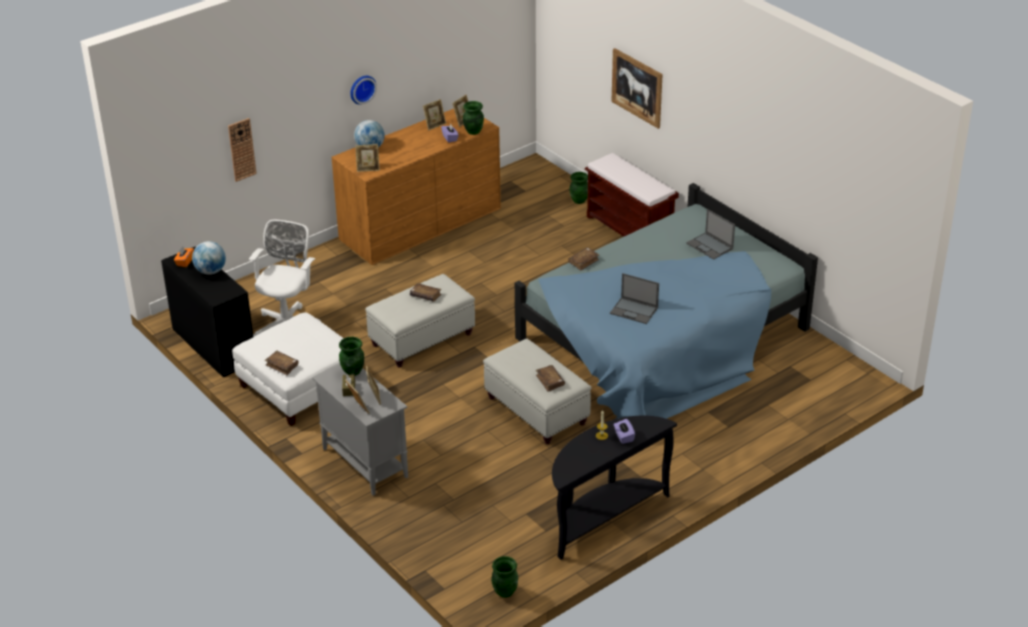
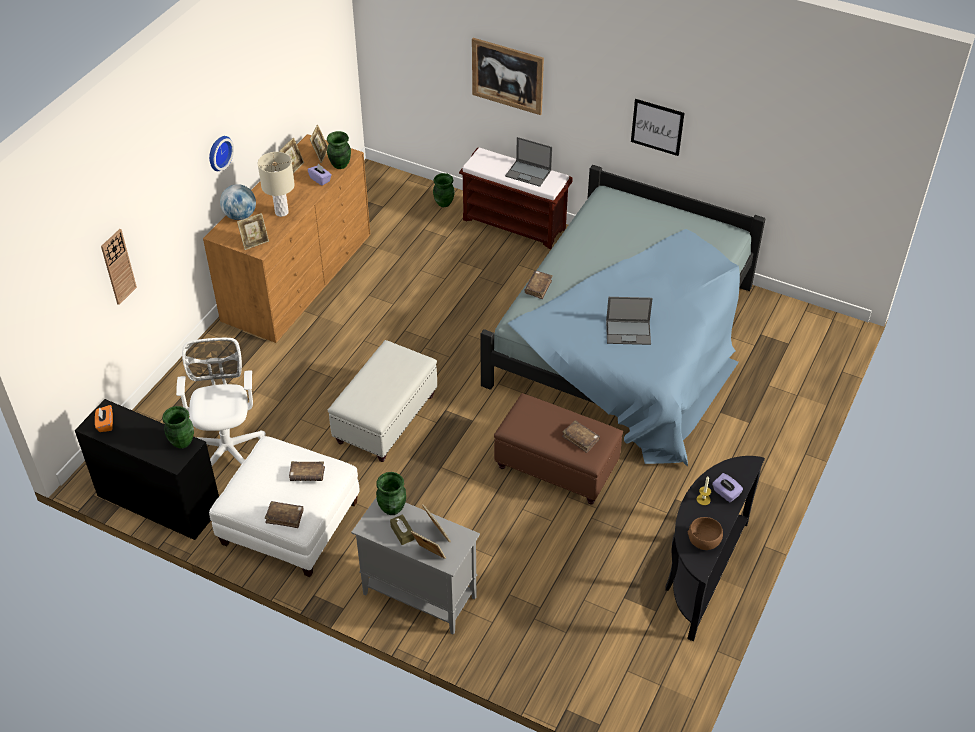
camera: 25 degrees left, 10 degrees up
globe [192,241,226,275] -> none
brown book [410,283,441,301] -> brown book moved to [289,461,325,481]
white ottoman [483,339,592,444] -> brown ottoman [494,393,623,504]
green vase [491,556,518,598] -> green vase moved to [162,406,194,449]
laptop [686,209,735,260] -> laptop moved to [505,137,552,187]
none -> beige table lamp [258,152,295,217]
none -> picture [631,99,684,156]
none -> brown bowl [688,517,723,550]

